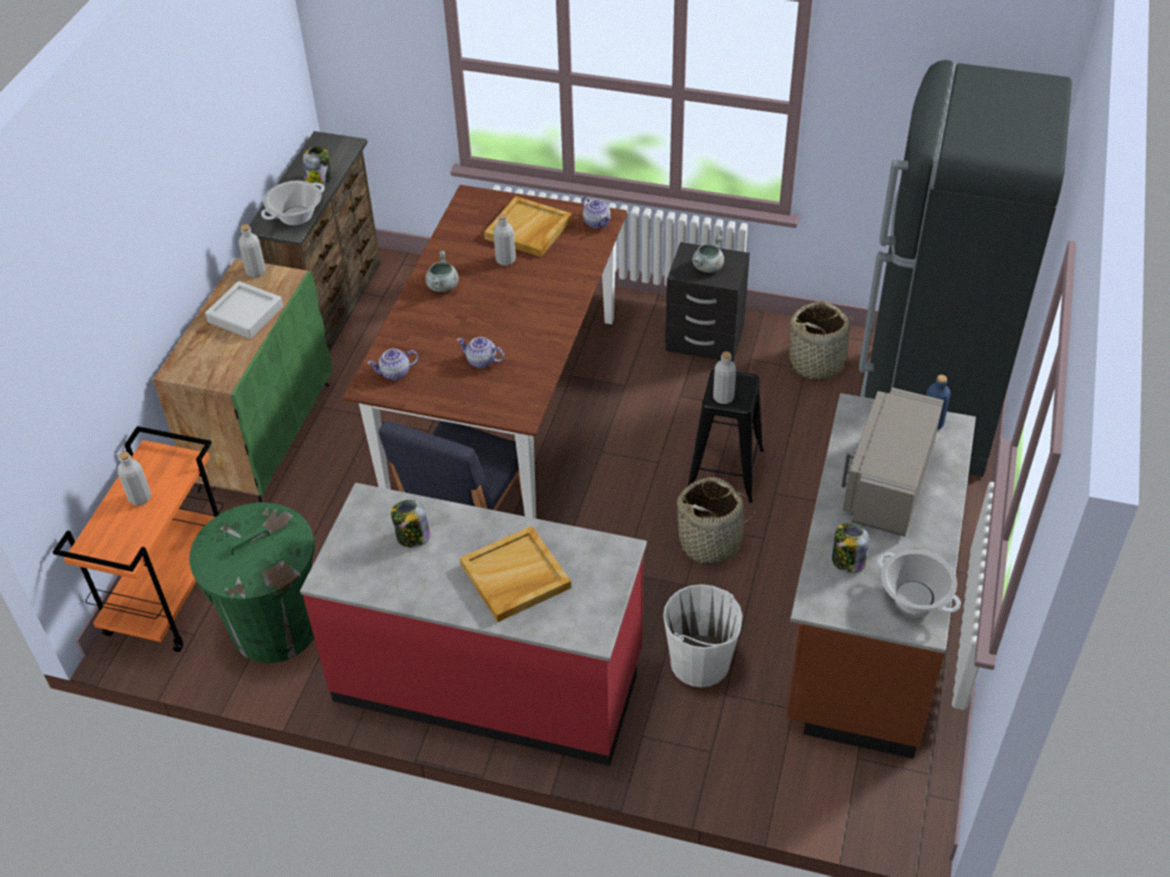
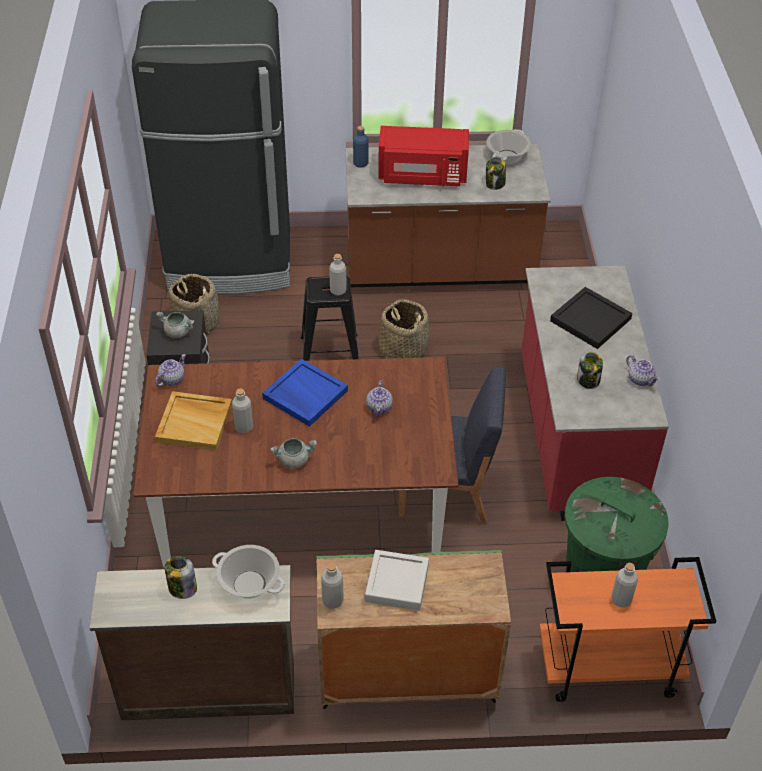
camera: 110 degrees left, 0 degrees up
teapot [367,349,419,380] -> teapot moved to [626,355,660,386]
beige tray [460,526,571,622] -> black tray [550,287,632,349]
white bucket [663,584,743,687] -> none
grey microwave [841,387,944,537] -> red microwave [378,126,469,186]
none -> blue tray [262,359,348,427]

